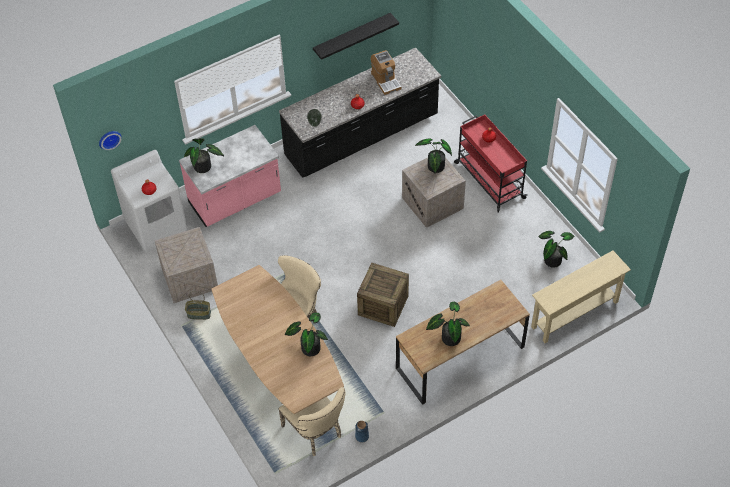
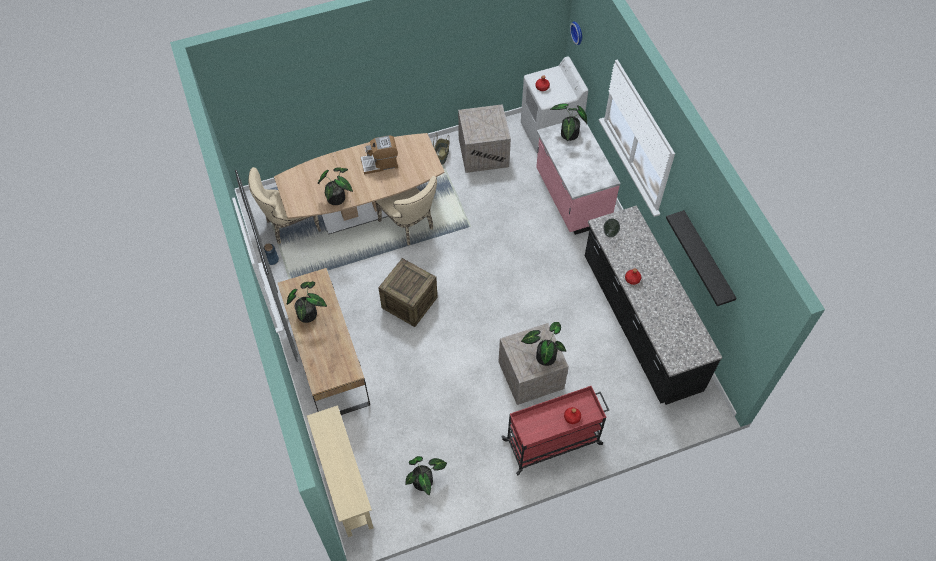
camera: 100 degrees right, 5 degrees up
coffee machine [371,50,401,95] -> coffee machine moved to [361,135,398,174]

